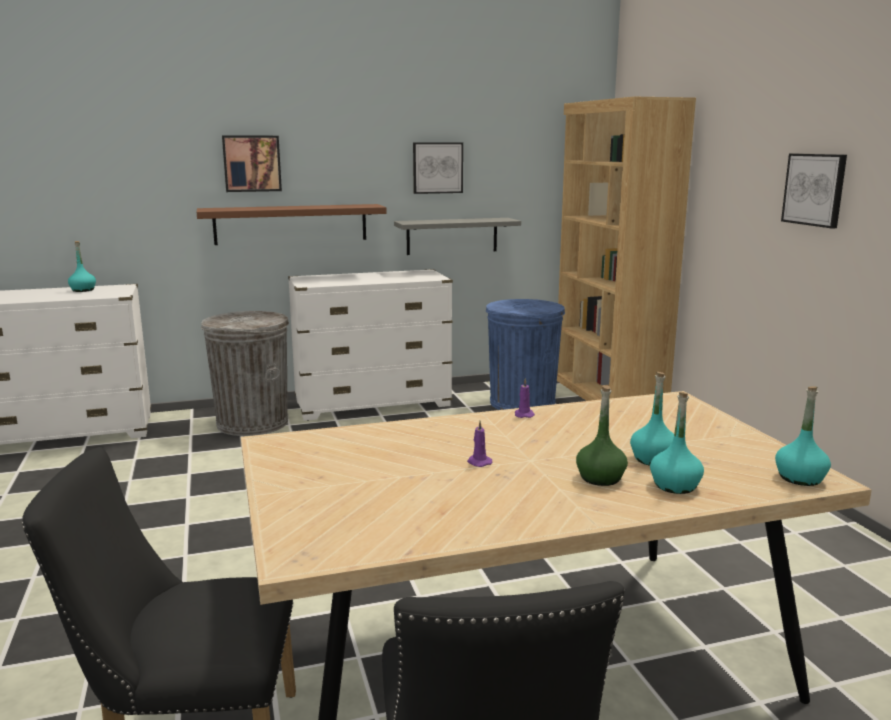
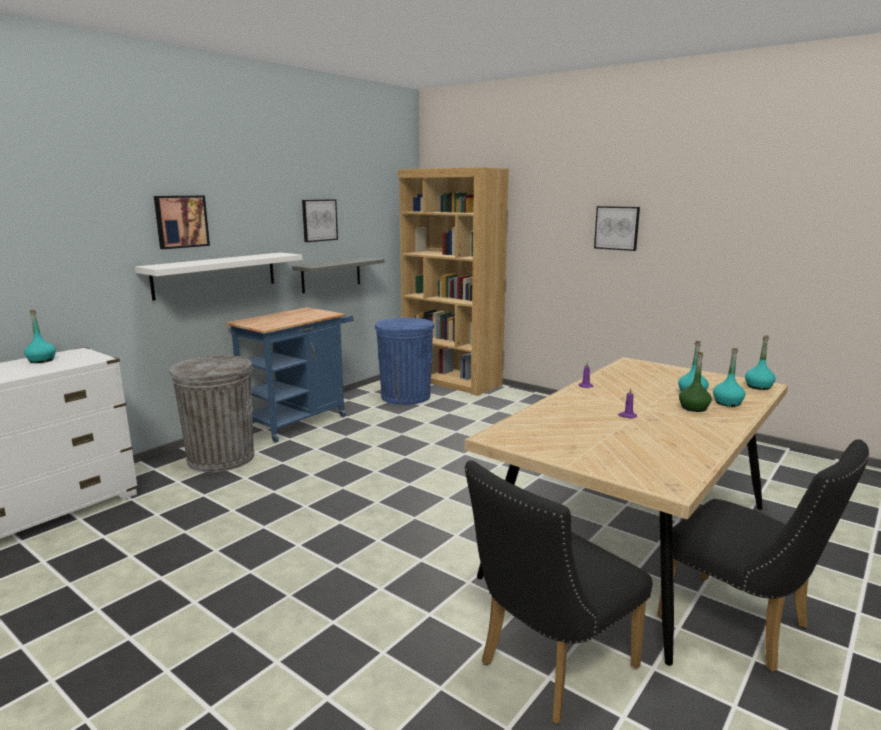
camera: 35 degrees left, 0 degrees up
brown shelf [197,204,387,245] -> white shelf [135,252,302,301]
white dresser [288,269,453,421] -> blue cart [226,307,354,443]

